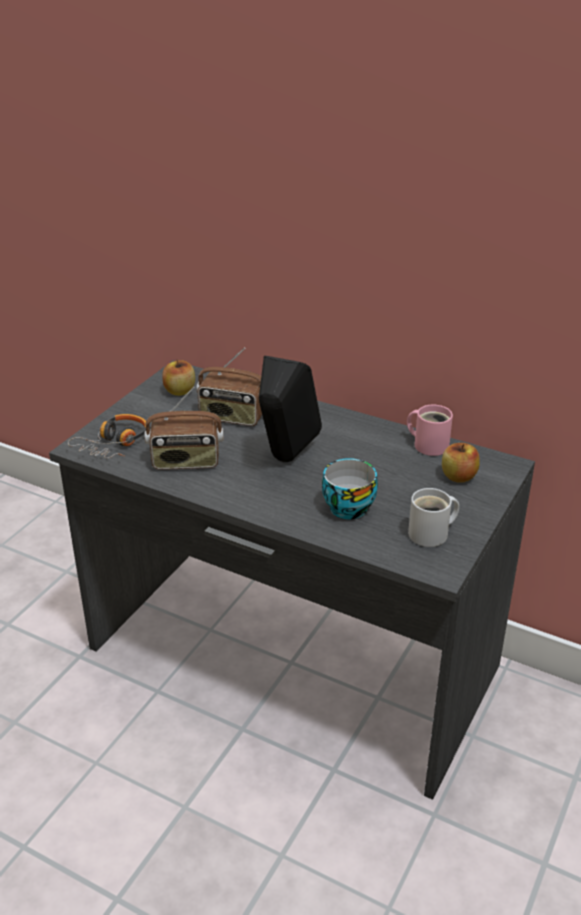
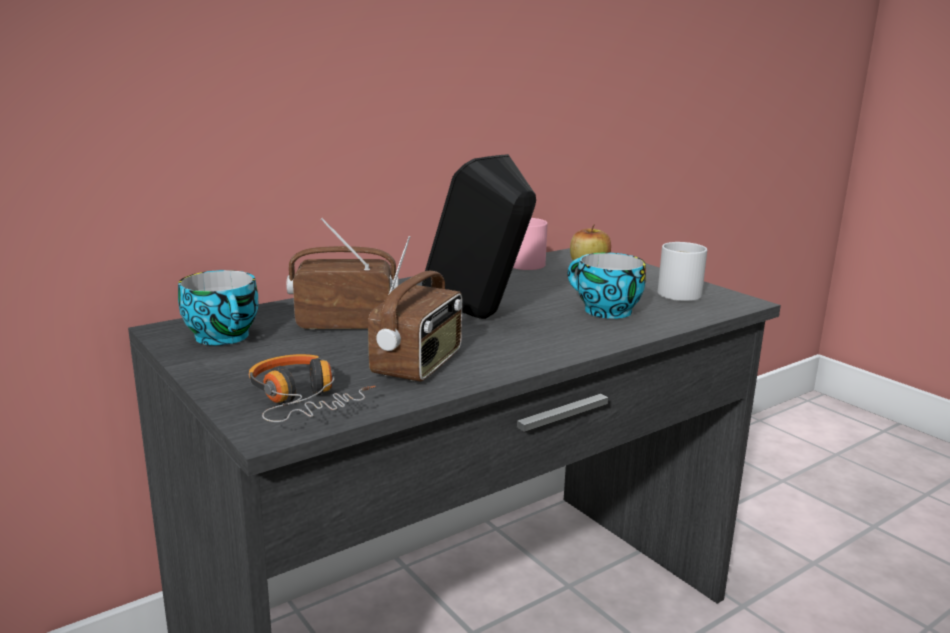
camera: 65 degrees left, 15 degrees down
apple [162,359,195,396] -> cup [178,270,258,345]
radio [196,347,262,426] -> radio turned 135 degrees counterclockwise [287,218,399,330]

